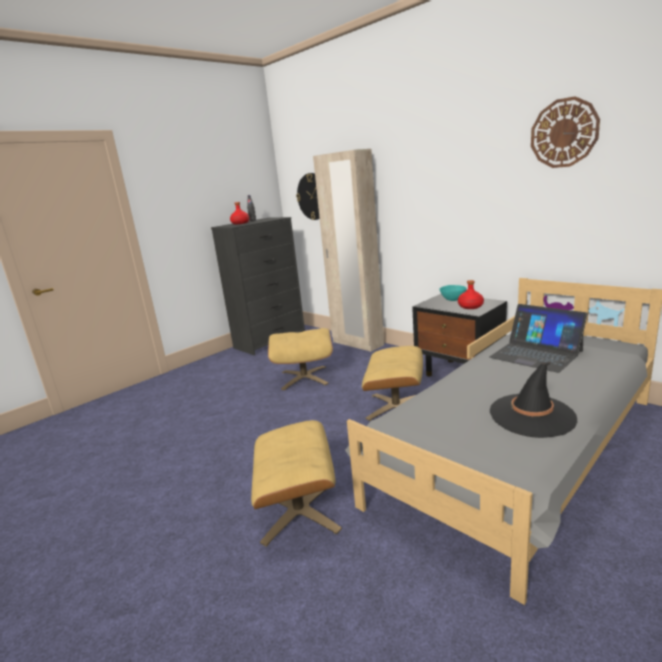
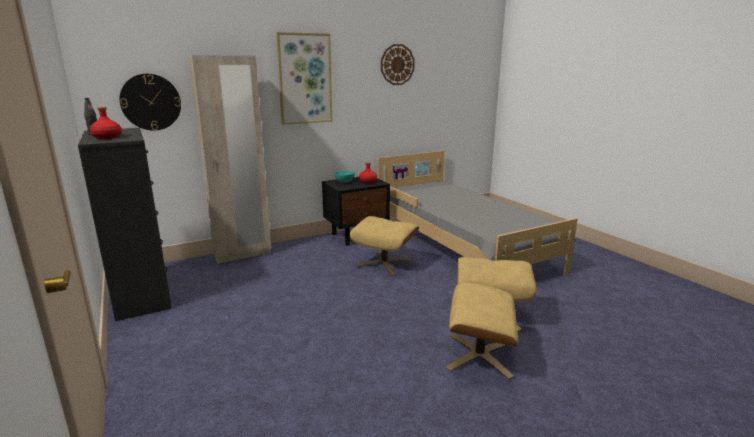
camera: 75 degrees left, 0 degrees up
beige ottoman [268,328,333,390] -> beige ottoman moved to [446,283,518,380]
laptop [489,304,588,373] -> none
black hat [490,362,577,438] -> none
none -> picture [276,32,332,125]

